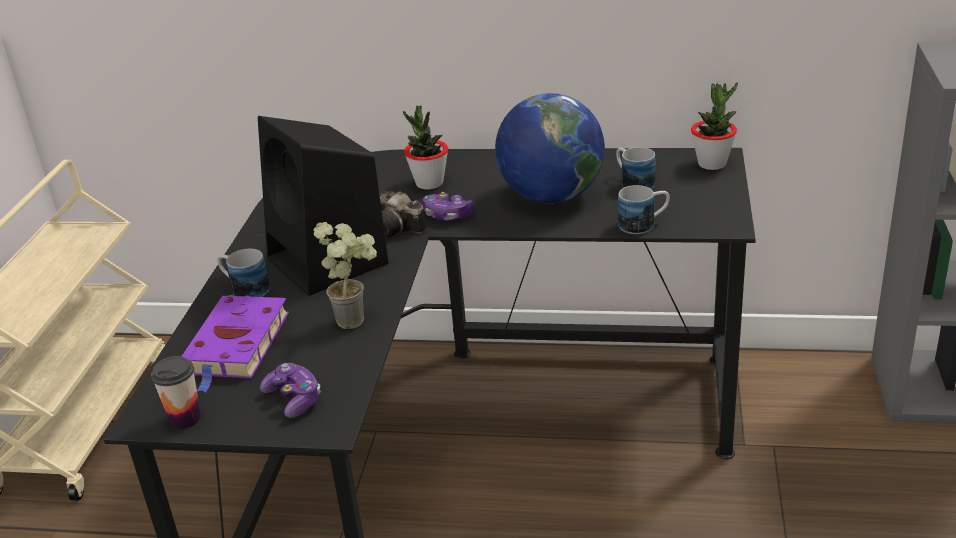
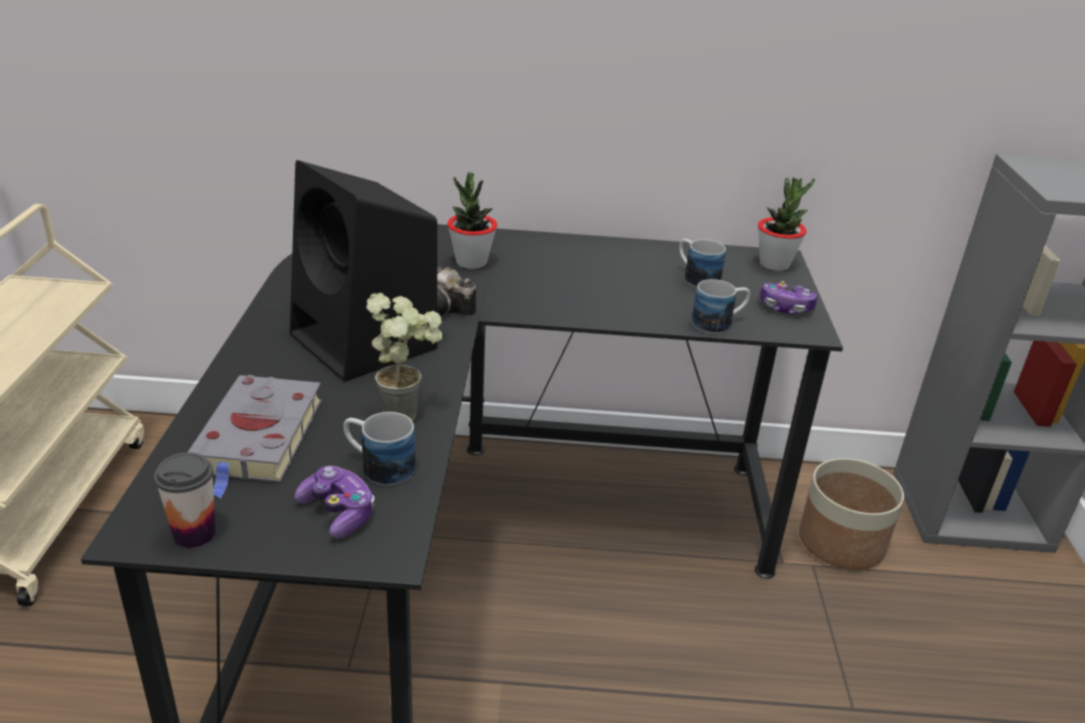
camera: 10 degrees left, 0 degrees up
purple book [182,295,289,392] -> grey book [188,375,322,498]
mug [217,249,270,297] -> mug moved to [343,412,415,486]
game controller [423,192,475,221] -> game controller moved to [759,281,818,314]
globe [495,93,605,203] -> none
none -> planter [799,458,904,570]

